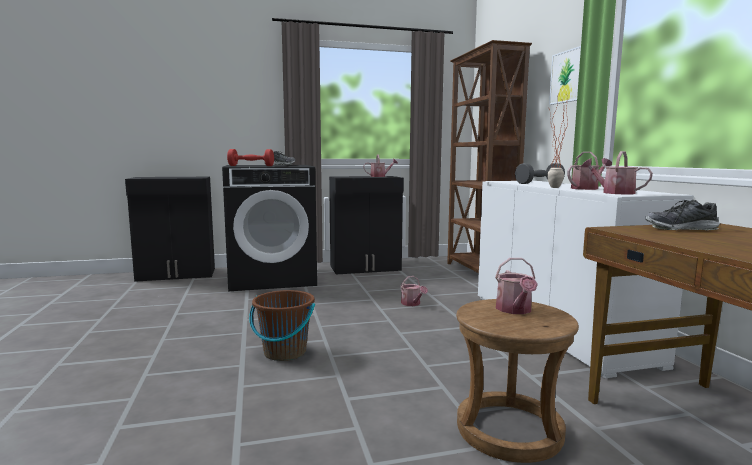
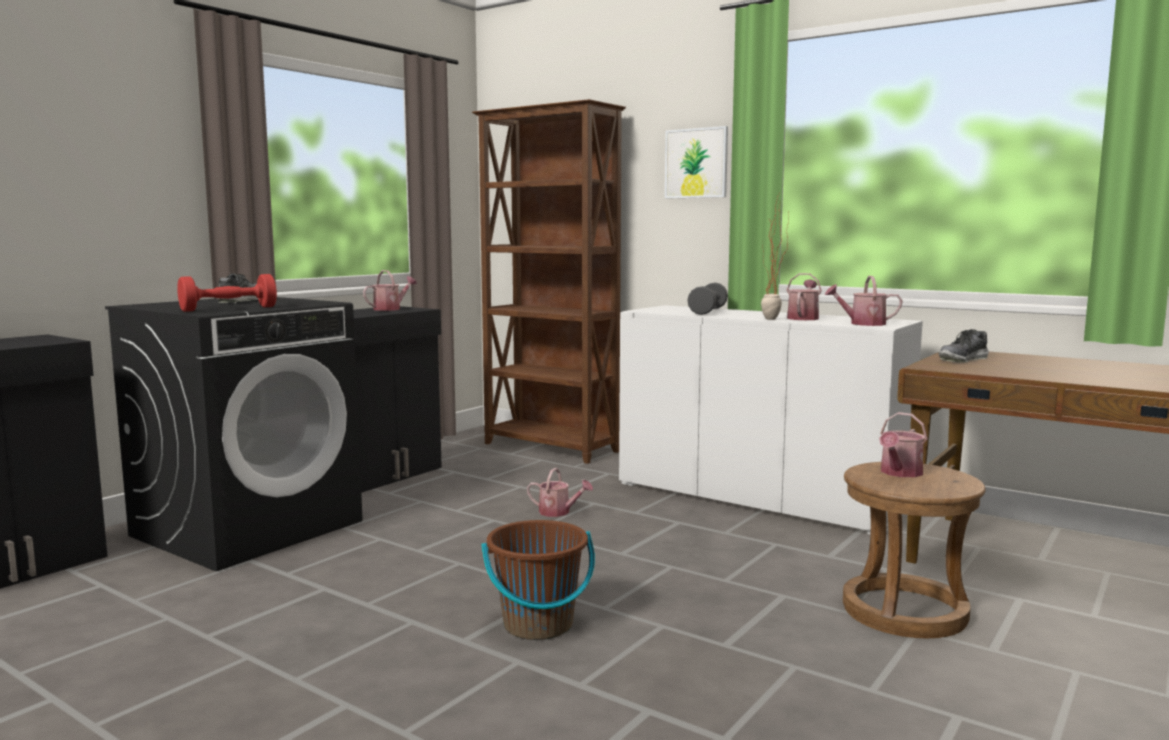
camera: 40 degrees left, 0 degrees up
watering can [495,258,538,314] -> watering can turned 75 degrees clockwise [879,412,928,477]

